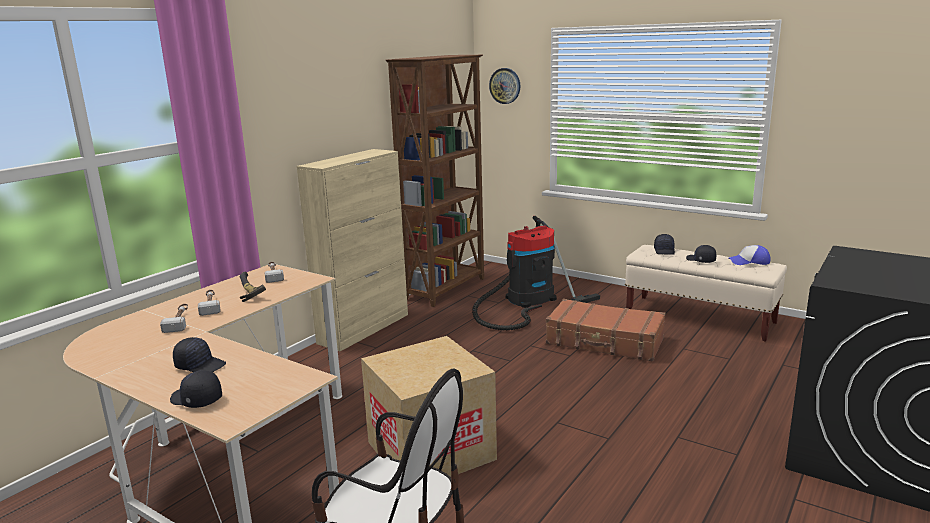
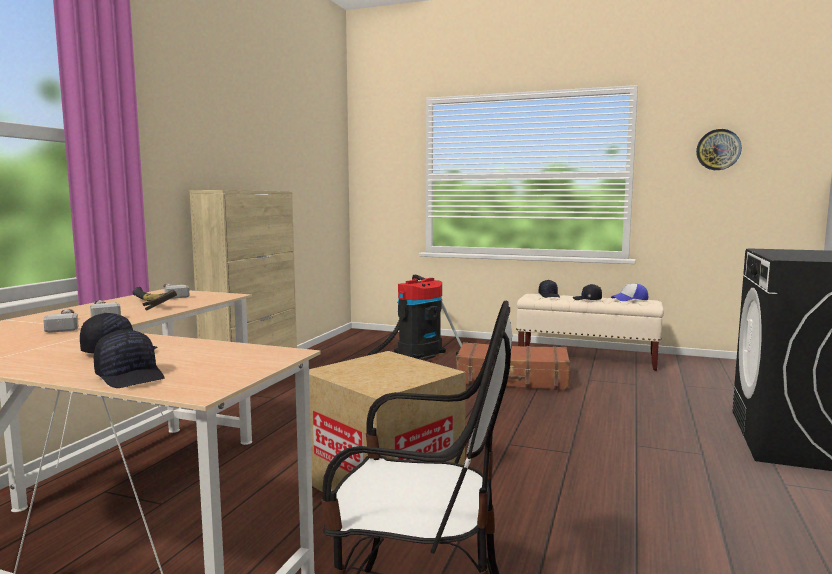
camera: 15 degrees left, 10 degrees down
black cap [170,370,222,408] -> black cap turned 150 degrees counterclockwise [94,329,165,388]
brown bookcase [386,55,484,307] -> none
wall clock [489,68,520,104] -> wall clock moved to [696,129,742,170]

